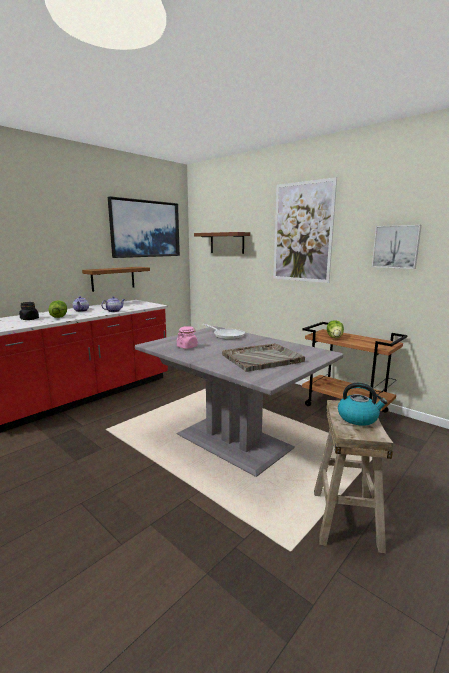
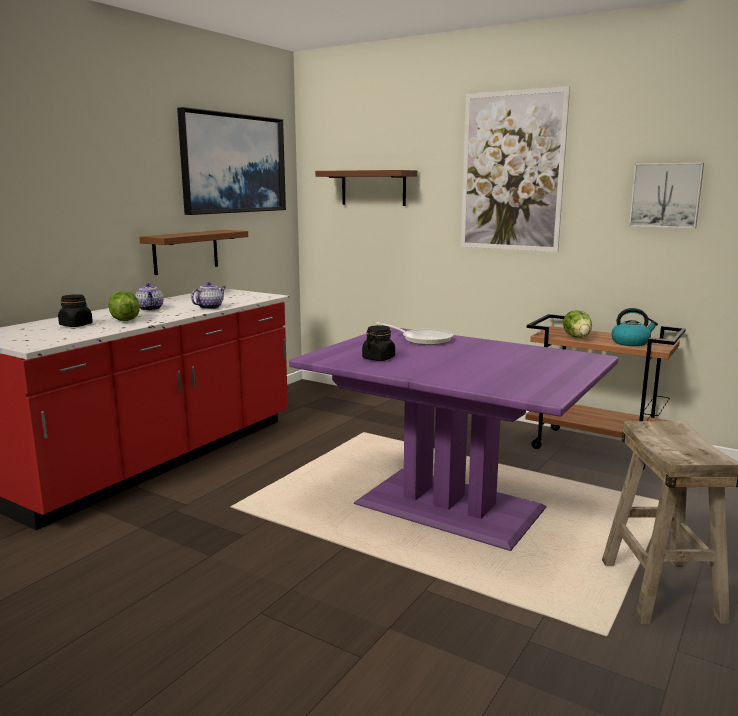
camera: 10 degrees left, 0 degrees up
grey dining table [135,326,343,477] -> purple dining table [289,327,618,551]
pink jar [177,326,197,349] -> black jar [362,325,395,361]
grey tray [222,343,305,372] -> none
kettle [338,383,388,426] -> kettle moved to [611,308,658,346]

